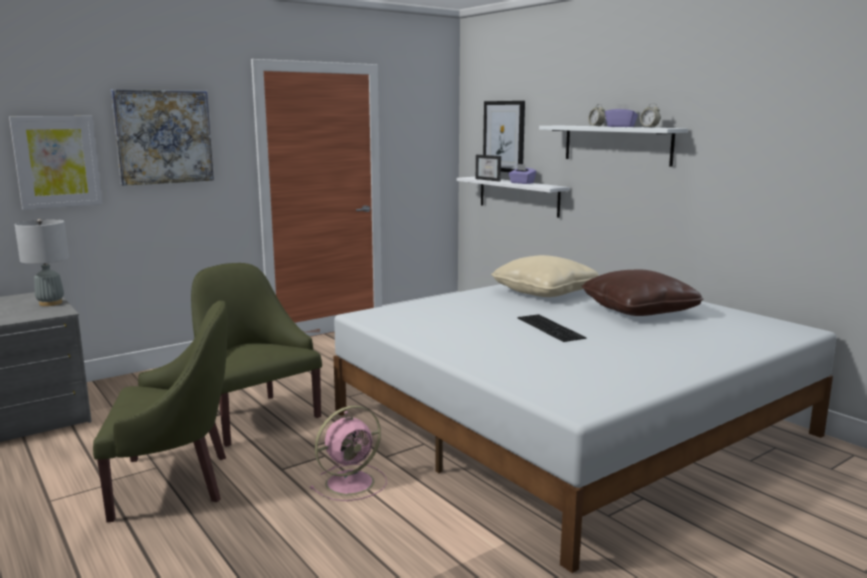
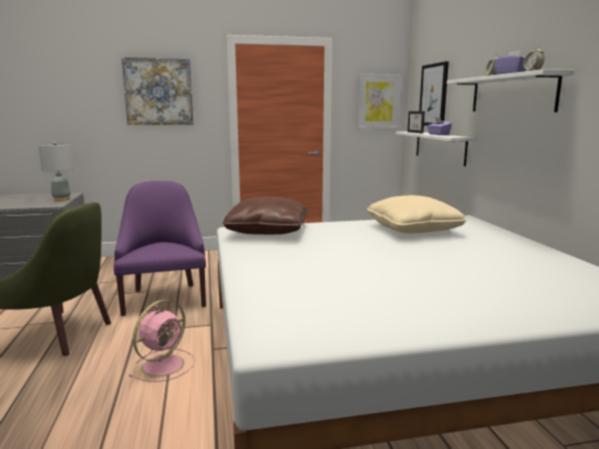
camera: 25 degrees right, 0 degrees up
picture [9,116,102,210] -> picture moved to [357,74,401,129]
green armchair [191,263,322,447] -> purple armchair [114,181,206,316]
pink fan [310,405,387,501] -> pink fan turned 45 degrees counterclockwise [129,299,195,382]
keyboard [517,314,586,342] -> none
brown pillow [582,270,704,316] -> brown pillow moved to [222,196,308,235]

